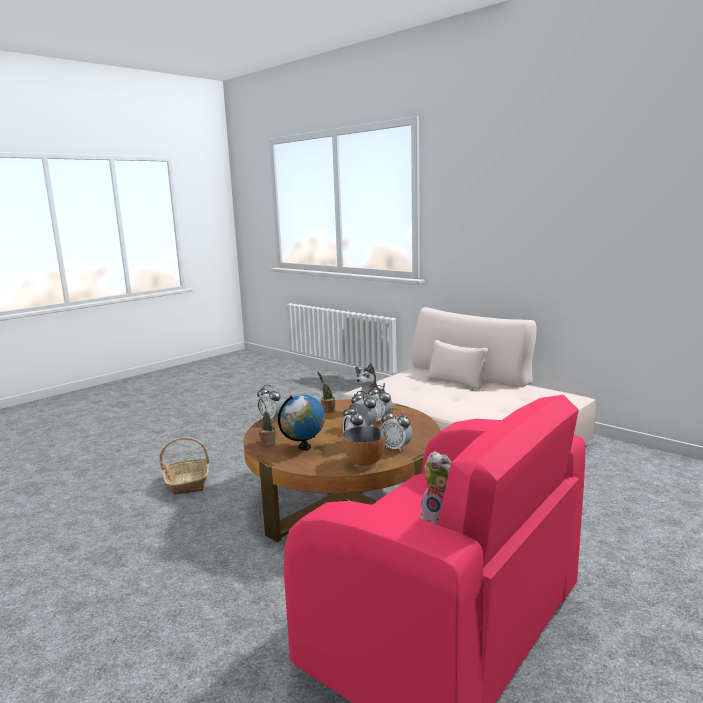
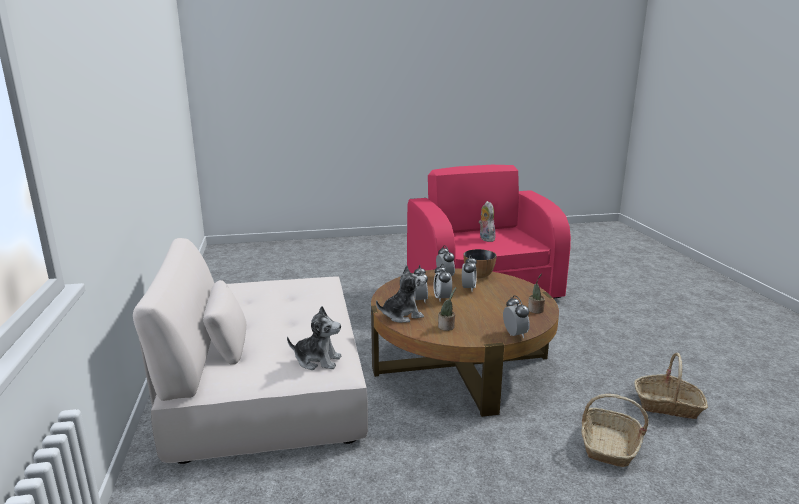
camera: 145 degrees left, 5 degrees up
globe [278,395,325,451] -> none
none -> plush toy [287,306,341,370]
none -> basket [634,353,708,419]

